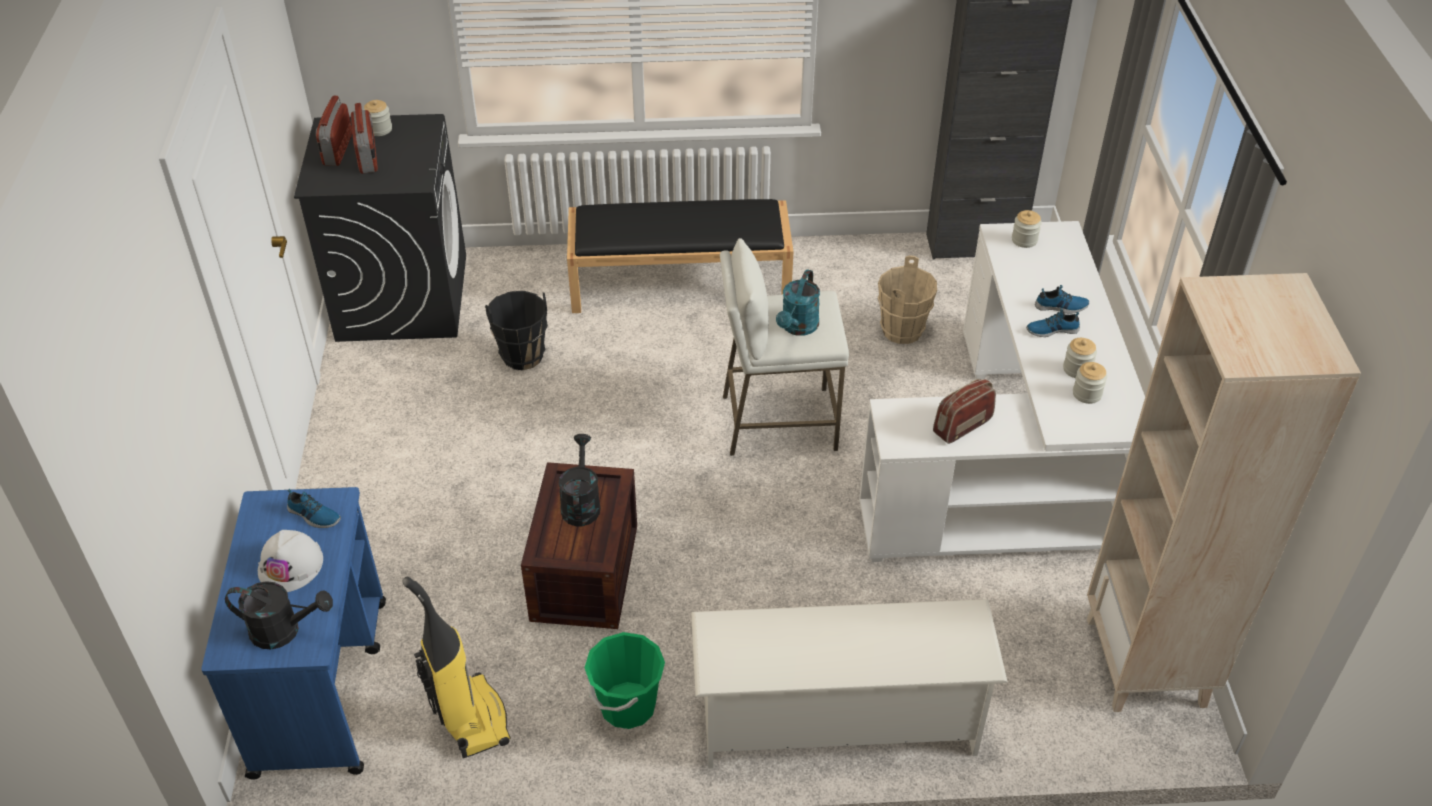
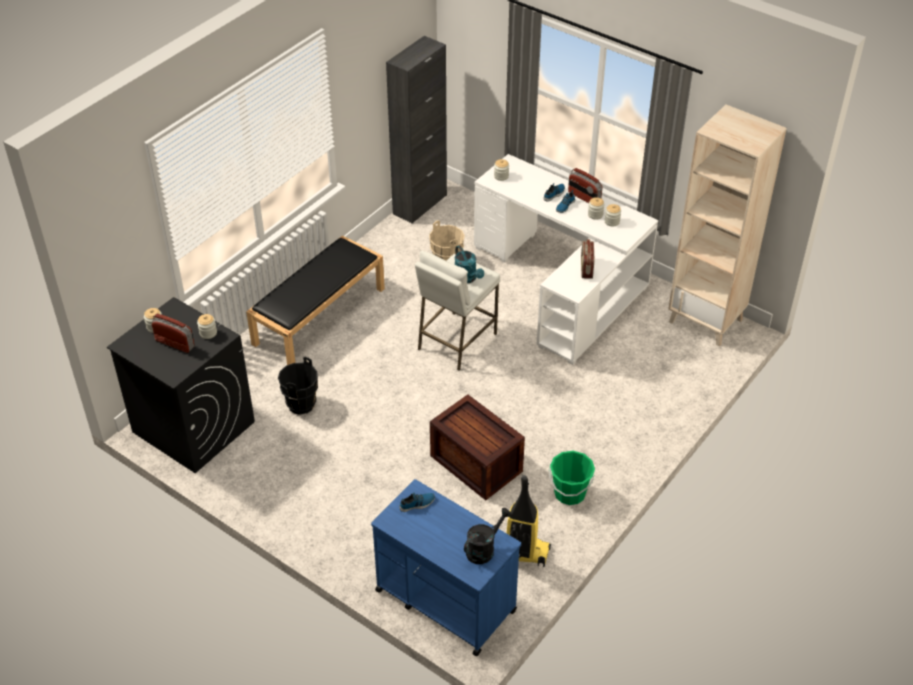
camera: 50 degrees left, 0 degrees up
white hard hat [258,530,323,592] -> none
radio [316,96,352,166] -> radio moved to [568,168,603,203]
black watering can [559,434,600,527] -> none
white shoe rack [691,599,1008,769] -> none
none -> jar [197,314,217,339]

